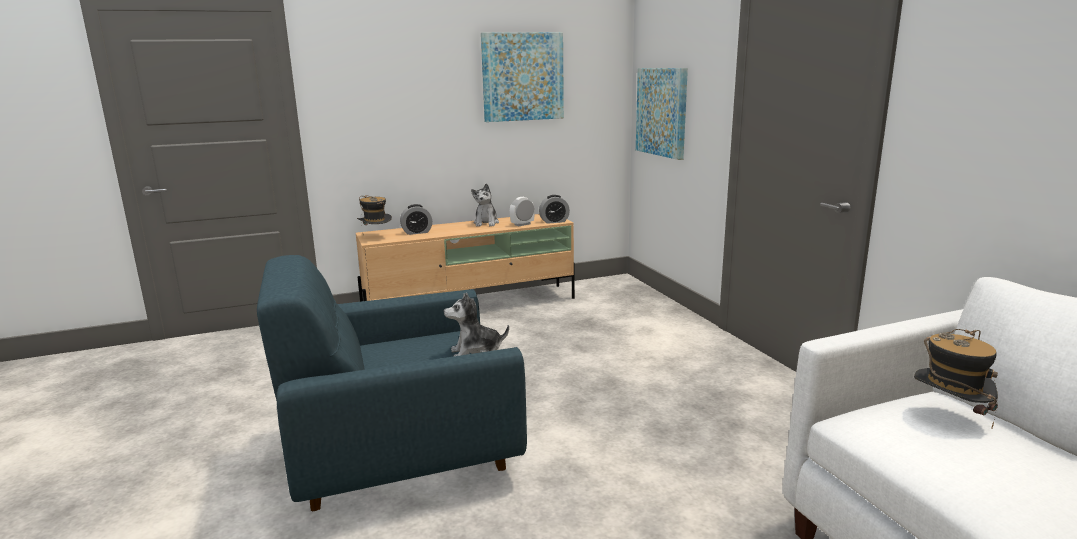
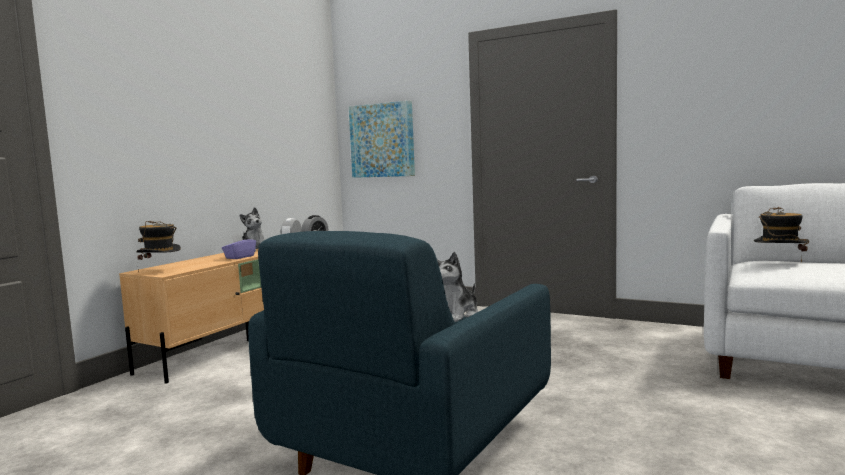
camera: 40 degrees left, 10 degrees down
alarm clock [400,204,432,235] -> none
picture [481,32,564,122] -> none
none -> purple tissue box [222,234,256,259]

